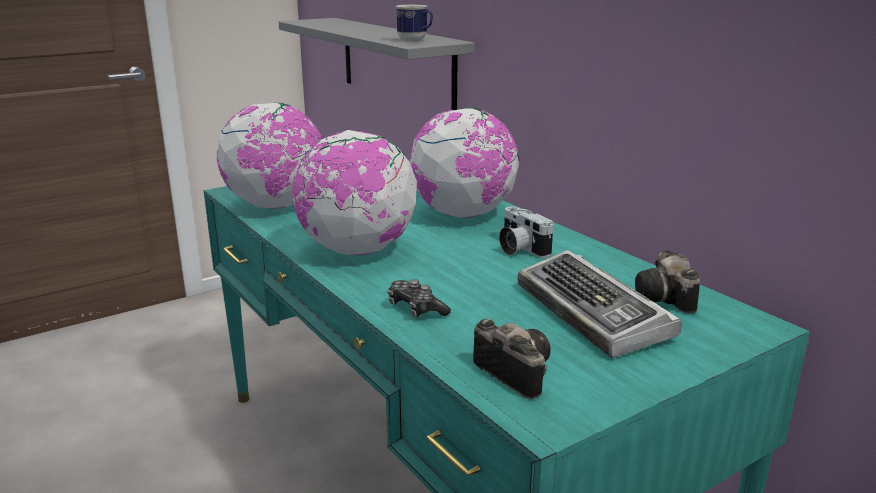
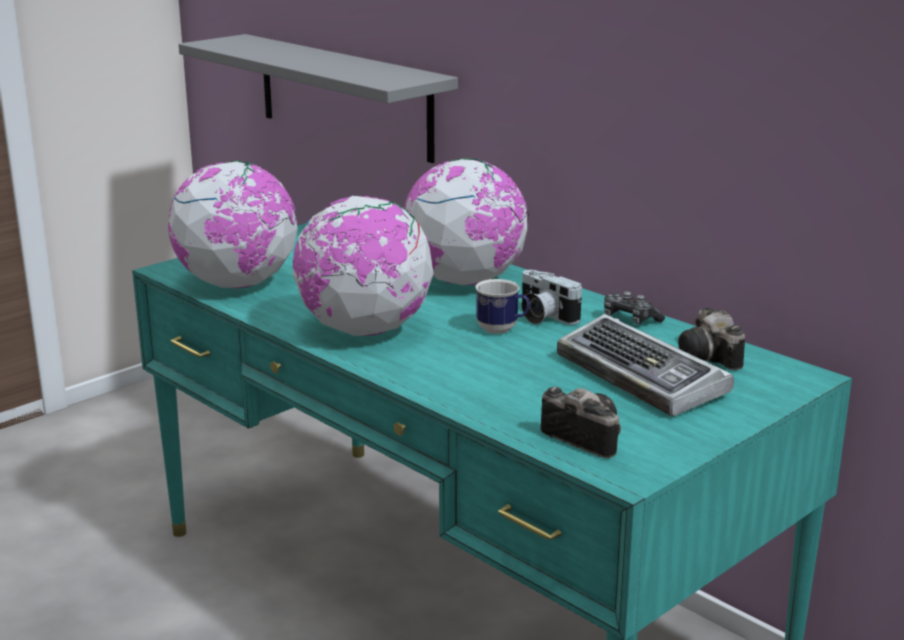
camera: 10 degrees left, 0 degrees up
game controller [387,279,451,318] -> game controller moved to [604,291,665,324]
mug [395,5,433,42] -> mug moved to [475,279,530,334]

